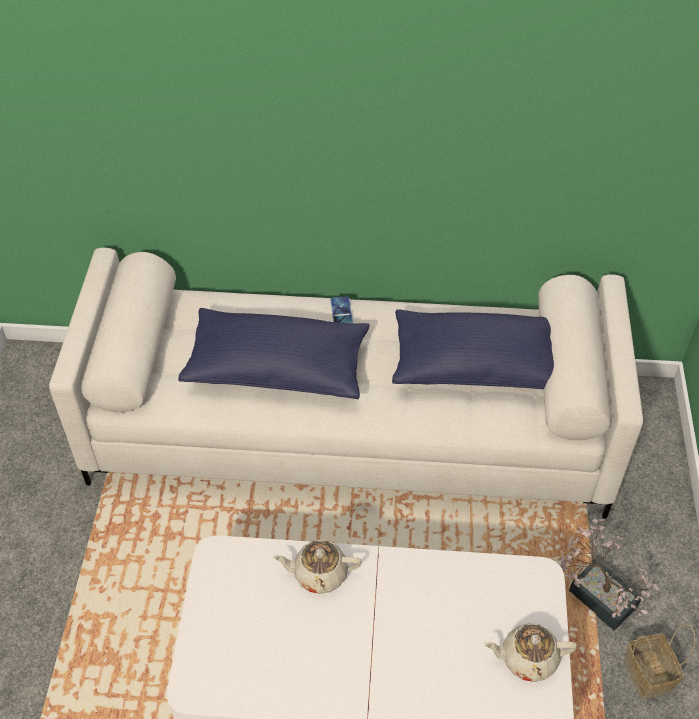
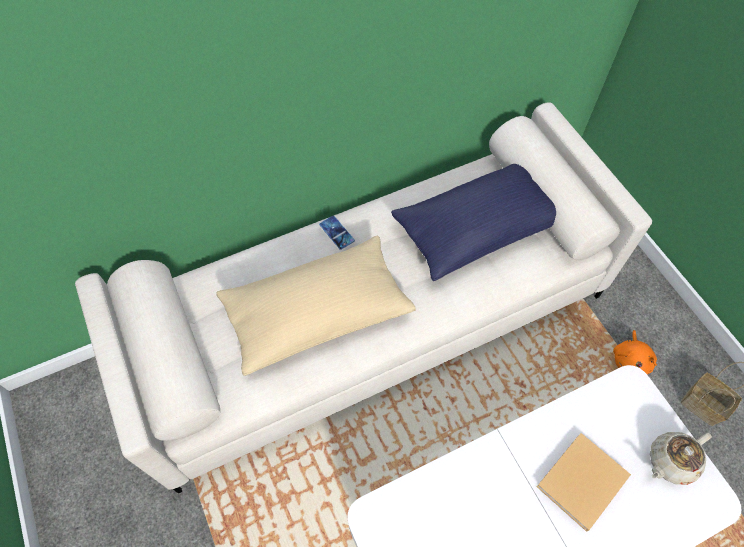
camera: 30 degrees left, 10 degrees up
blue pillow [178,308,370,399] -> beige pillow [216,235,416,376]
beige teapot [273,539,362,594] -> none
potted plant [560,518,660,631] -> orange plush toy [613,330,657,375]
none -> beige book [537,433,631,532]

